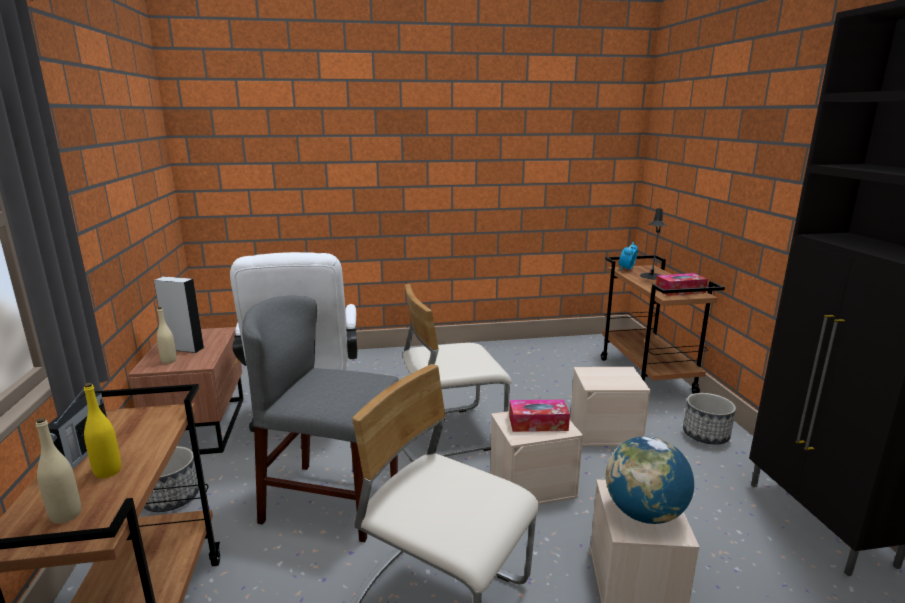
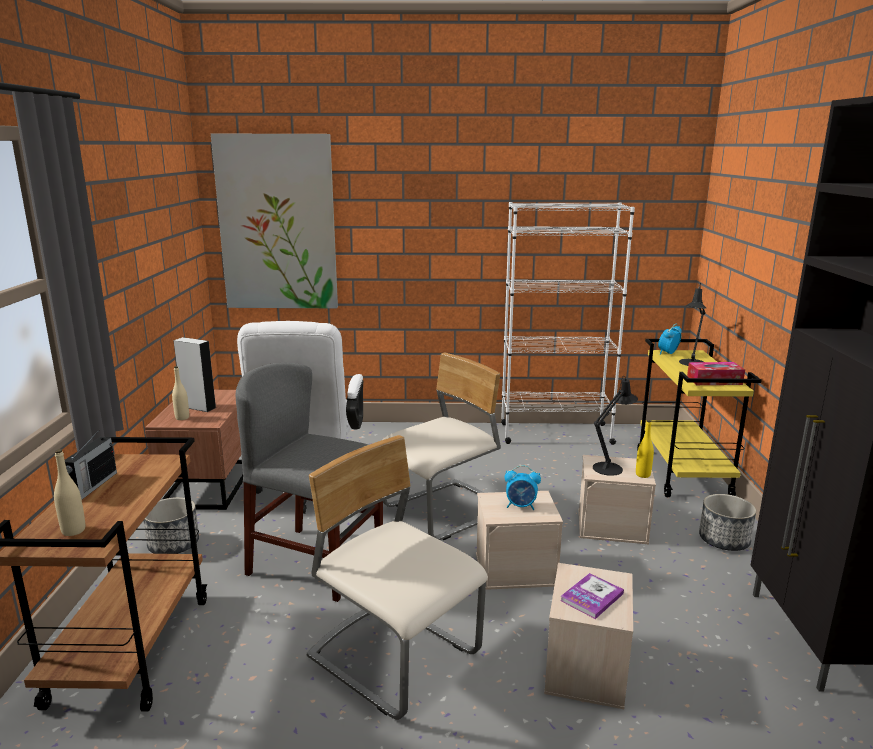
camera: 10 degrees right, 0 degrees up
yellow bottle [84,383,121,478] -> yellow bottle moved to [636,420,654,478]
beige chair [403,284,512,462] -> beige chair turned 150 degrees clockwise [382,353,501,540]
tissue box [509,400,570,432] -> alarm clock [505,465,541,510]
brown cart [601,255,725,394] -> yellow cart [637,339,762,497]
globe [606,436,694,524] -> book [561,573,624,619]
none -> picture [211,133,338,308]
none -> white bookcase [501,202,635,445]
none -> black table lamp [593,376,638,476]

